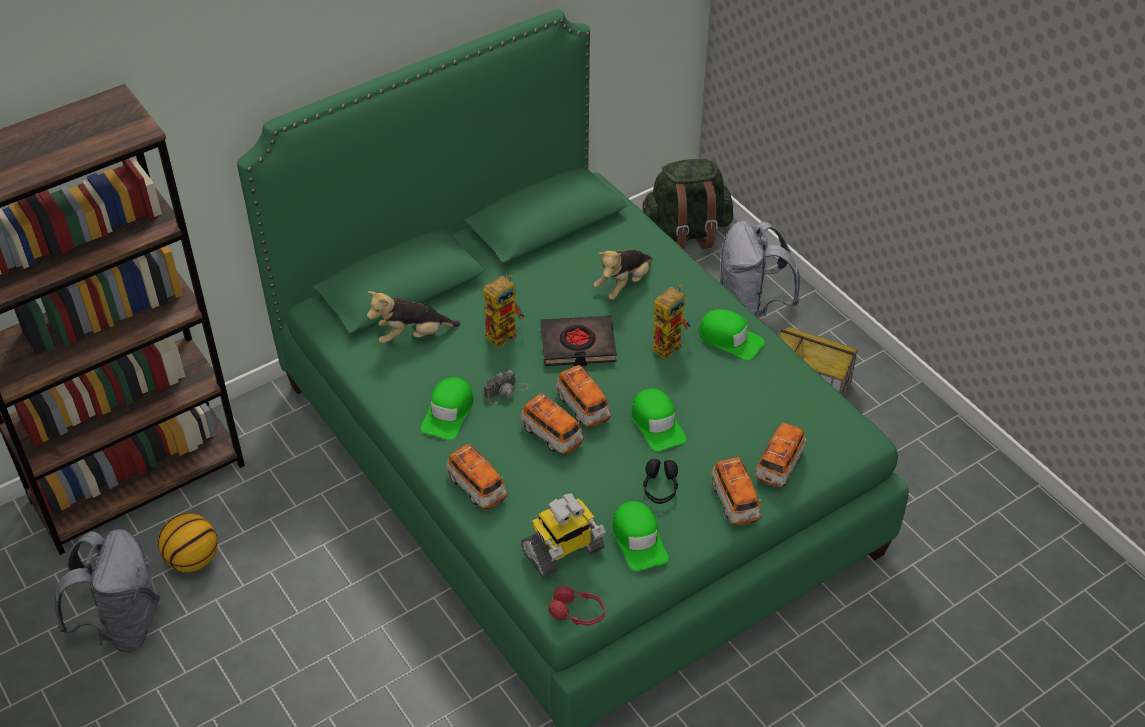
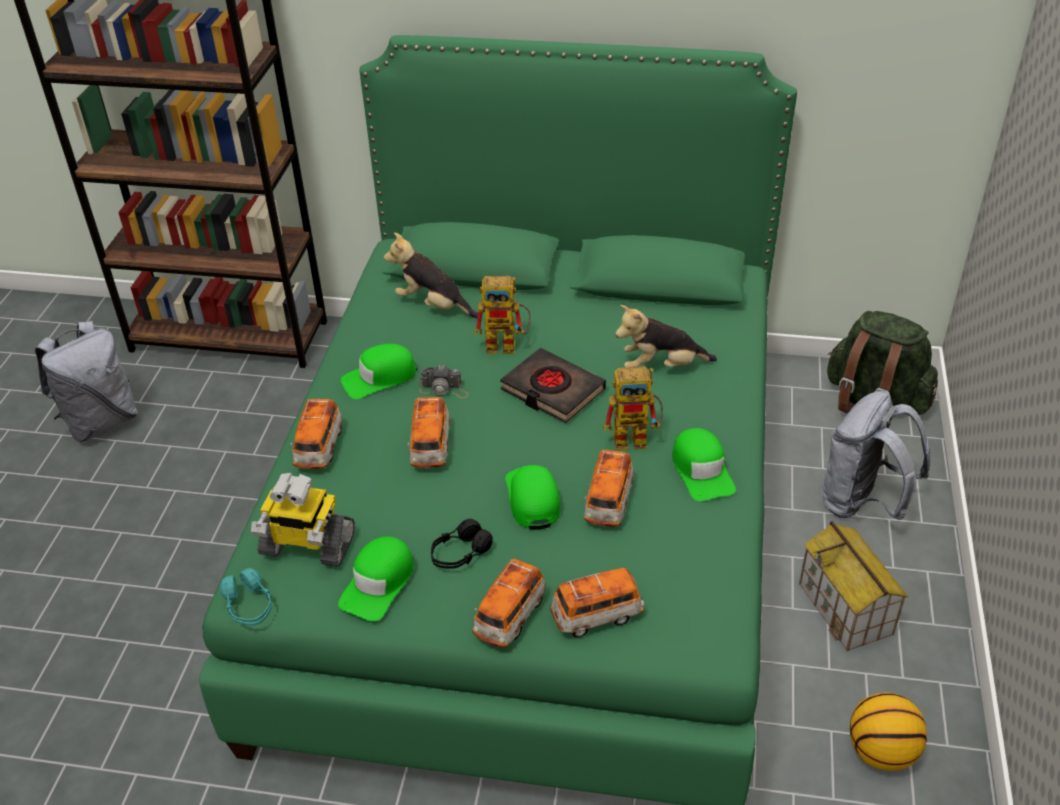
camera: 45 degrees right, 5 degrees down
basketball [158,513,218,573] -> basketball moved to [850,693,927,771]
red headphones [548,586,605,626] -> turquoise headphones [220,568,272,626]
toy car [556,365,611,427] -> toy car moved to [584,449,634,527]
green cap [631,389,687,451] -> green cap turned 150 degrees clockwise [505,465,560,530]

